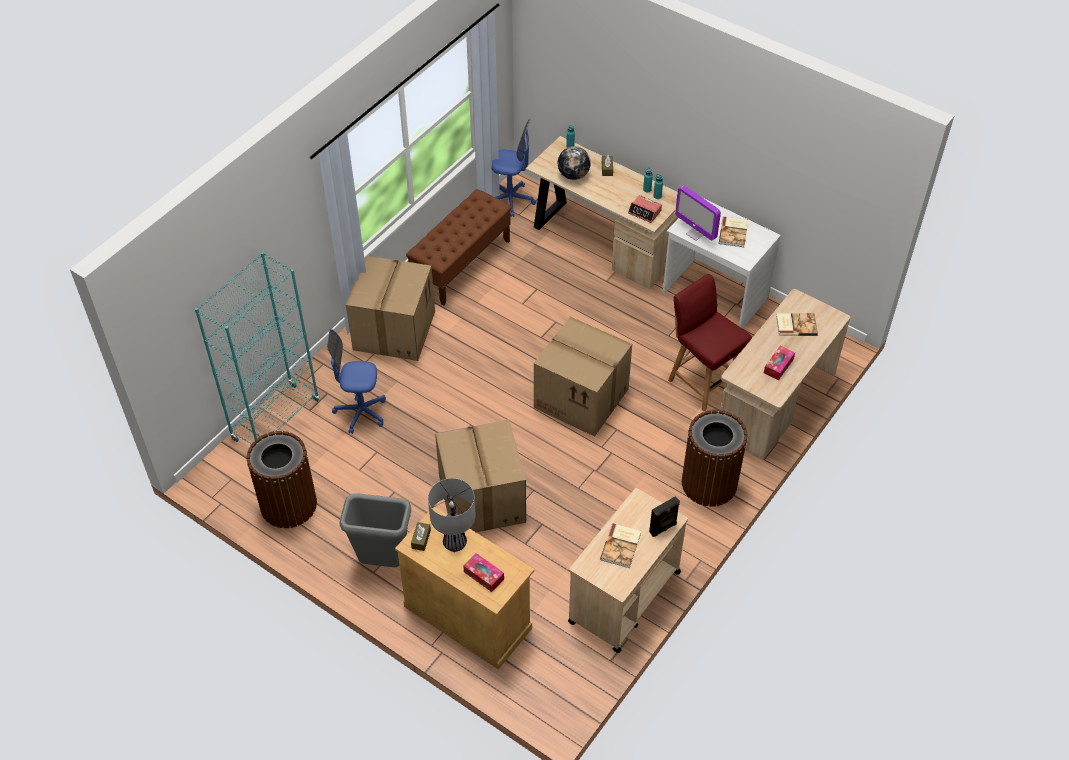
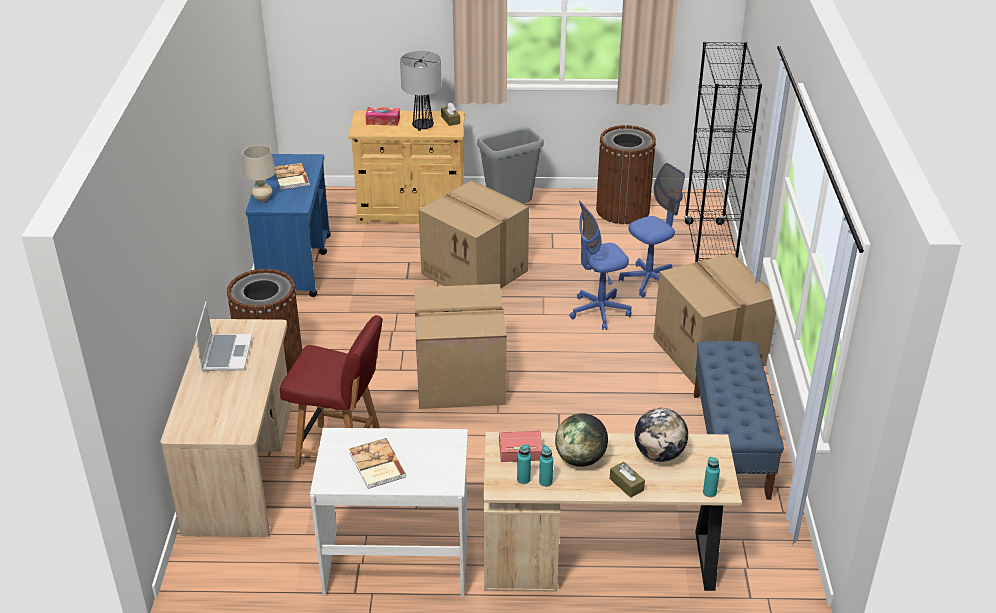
camera: 145 degrees right, 15 degrees down
turquoise bookcase [195,252,319,444] -> black bookcase [684,41,762,262]
brown bench [406,189,512,306] -> blue bench [694,341,784,500]
blue office chair [491,119,536,217] -> blue office chair moved to [570,201,631,330]
beige cart [568,488,688,653] -> blue cart [246,154,331,297]
black speaker [649,496,680,537] -> beige table lamp [243,145,276,202]
monitor [675,185,721,241] -> none
tissue box [764,346,795,380] -> laptop [195,302,252,371]
book [776,313,818,336] -> none
none -> globe [555,413,608,467]

